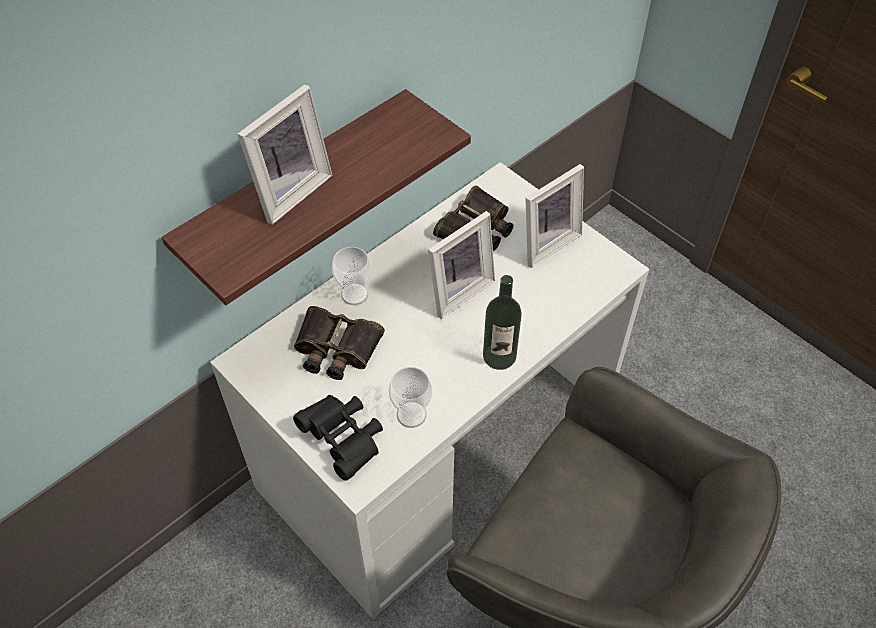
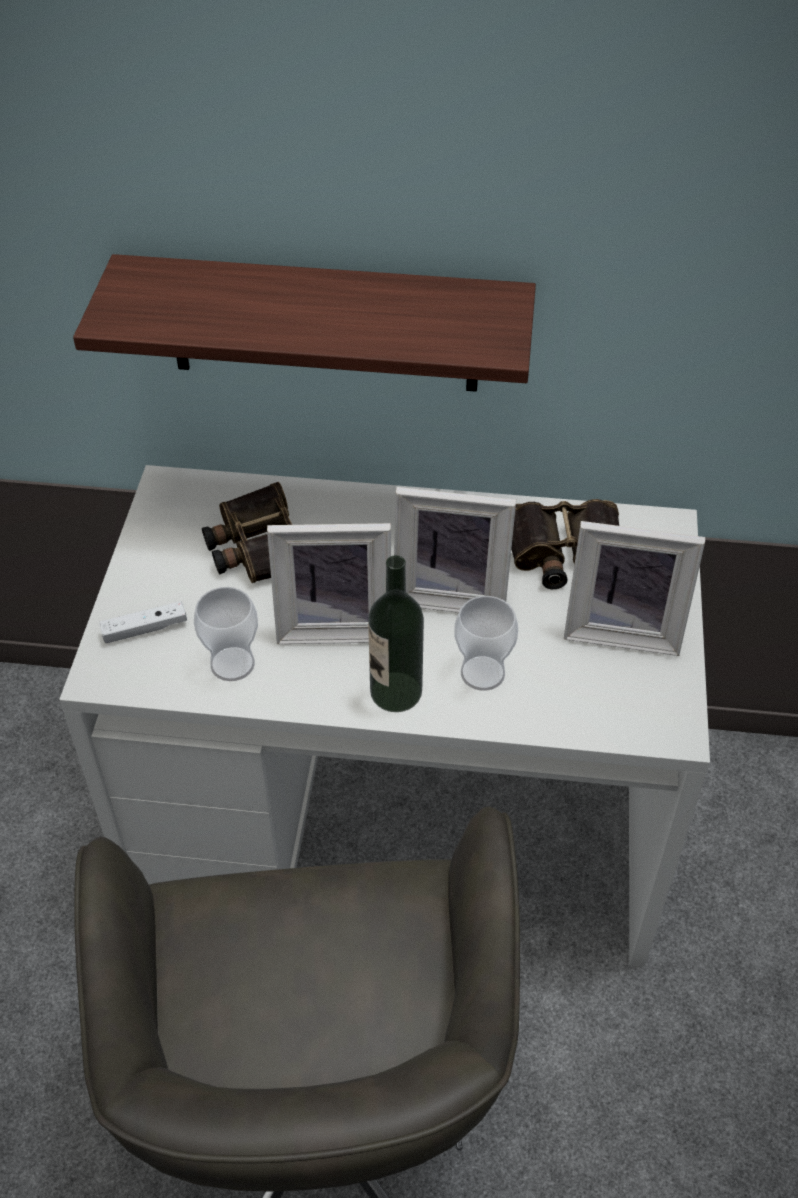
camera: 50 degrees right, 5 degrees down
picture frame [237,84,332,225] -> picture frame moved to [267,523,391,644]
black binoculars [293,395,383,481] -> white game controller [99,601,187,643]
cup [332,247,371,305] -> cup moved to [454,596,518,691]

